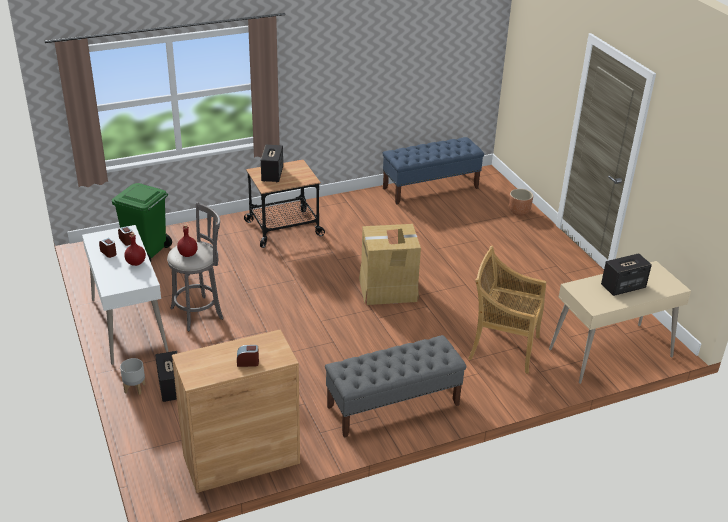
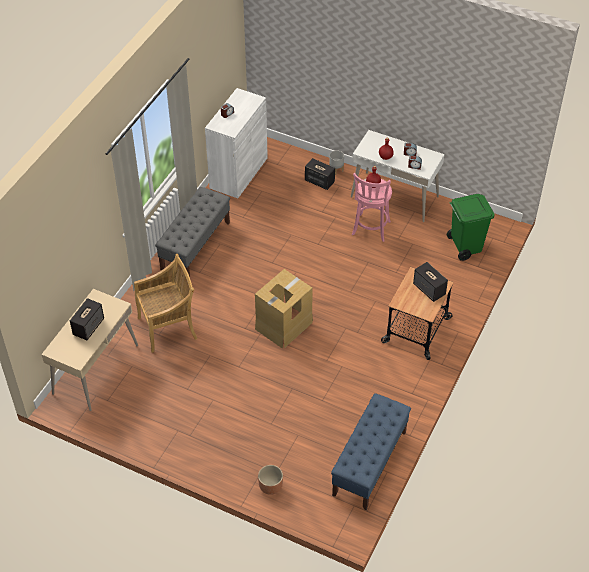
camera: 140 degrees right, 15 degrees up
grey stool [167,202,224,331] -> pink stool [352,173,392,242]
brown cabinet [172,330,300,493] -> white cabinet [205,88,268,198]

